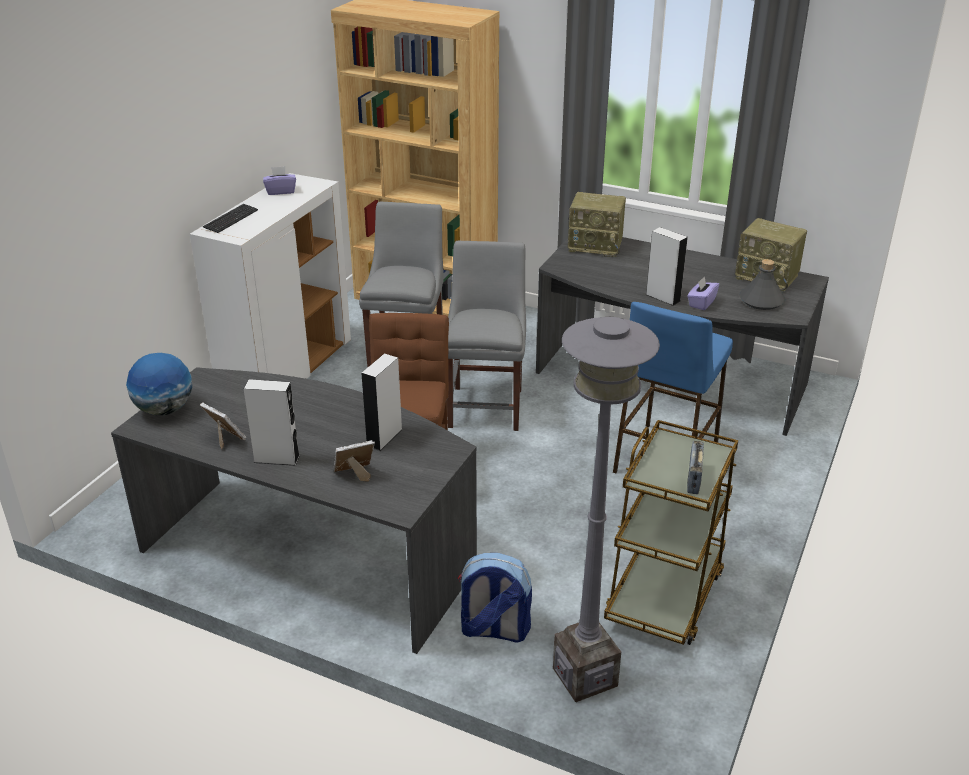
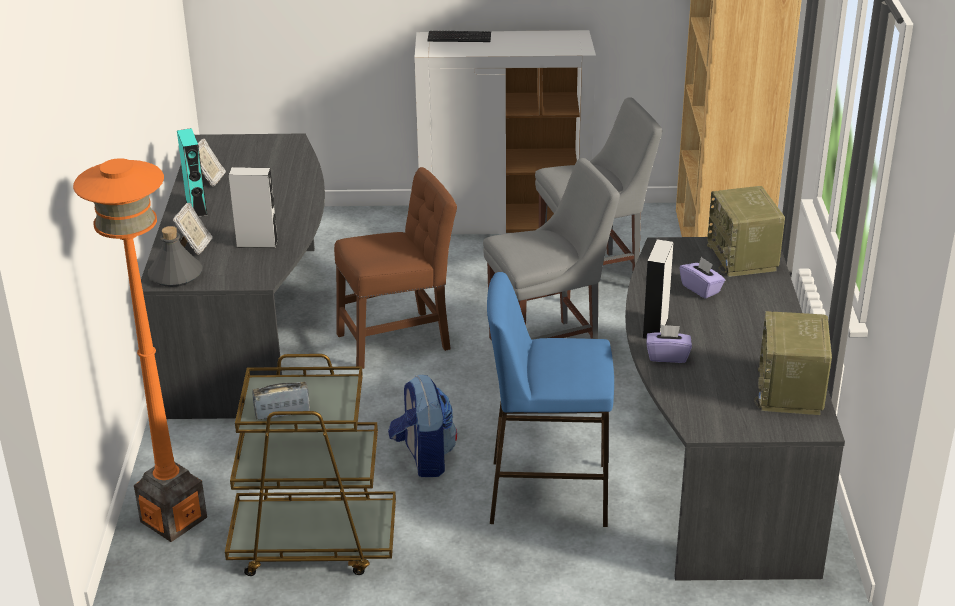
camera: 65 degrees right, 0 degrees up
globe [126,353,192,415] -> none
grey speaker [244,379,300,466] -> turquoise speaker [177,128,208,217]
purple tissue box [263,166,296,195] -> purple tissue box moved to [680,257,725,299]
picture frame [334,440,375,482] -> picture frame turned 60 degrees clockwise [173,203,213,255]
backpack [458,553,532,642] -> backpack moved to [388,375,457,477]
grey floor lamp [553,317,660,702] -> orange floor lamp [73,158,207,542]
grey bottle [739,259,786,310] -> grey bottle moved to [148,226,202,287]

